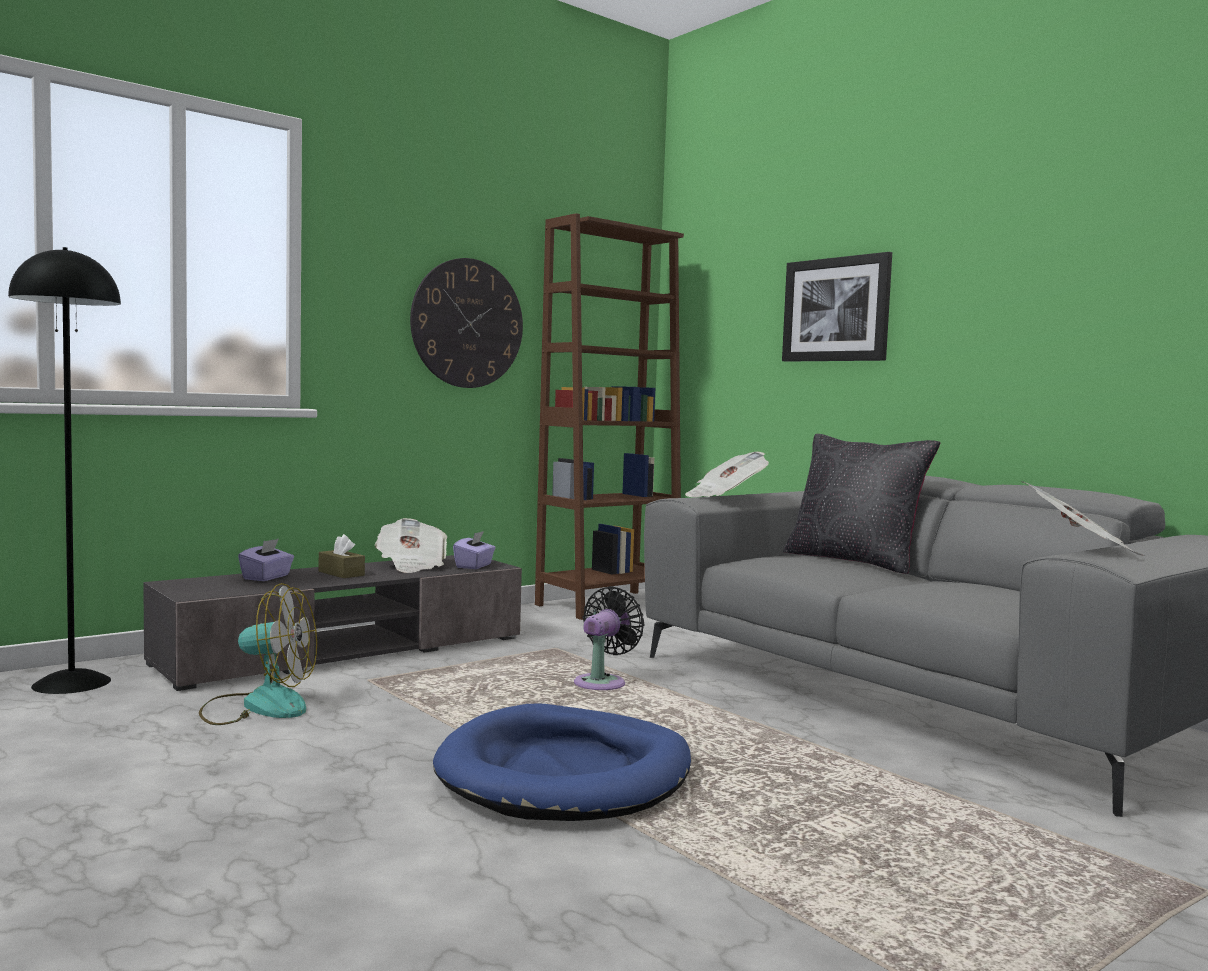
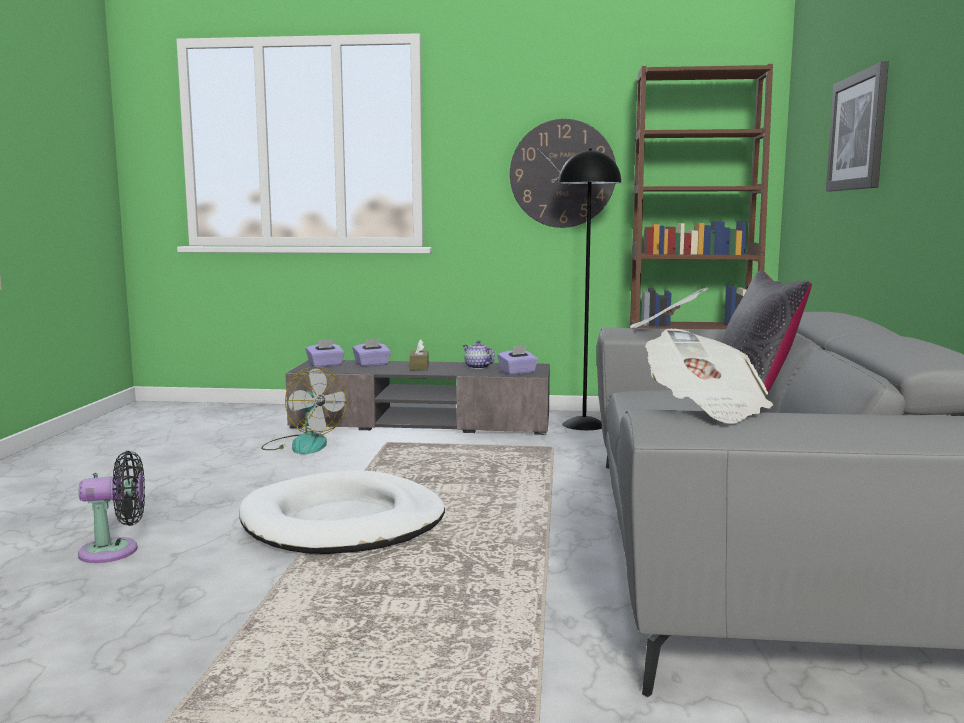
camera: 45 degrees right, 5 degrees up
black floor lamp [8,247,121,694] -> black floor lamp moved to [558,149,621,430]
newspaper [375,518,447,573] -> teapot [463,341,495,369]
blue dog bed [433,703,691,821] -> white dog bed [239,470,445,554]
black fan [574,586,644,690] -> black fan moved to [78,451,145,563]
none -> purple tissue box [306,339,345,367]

